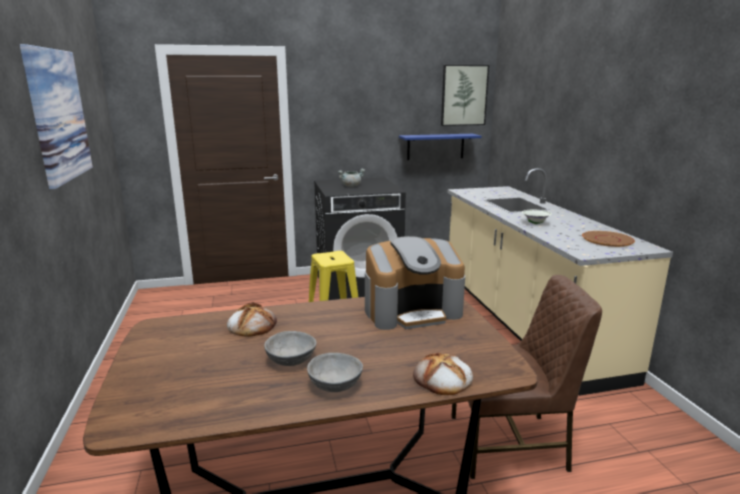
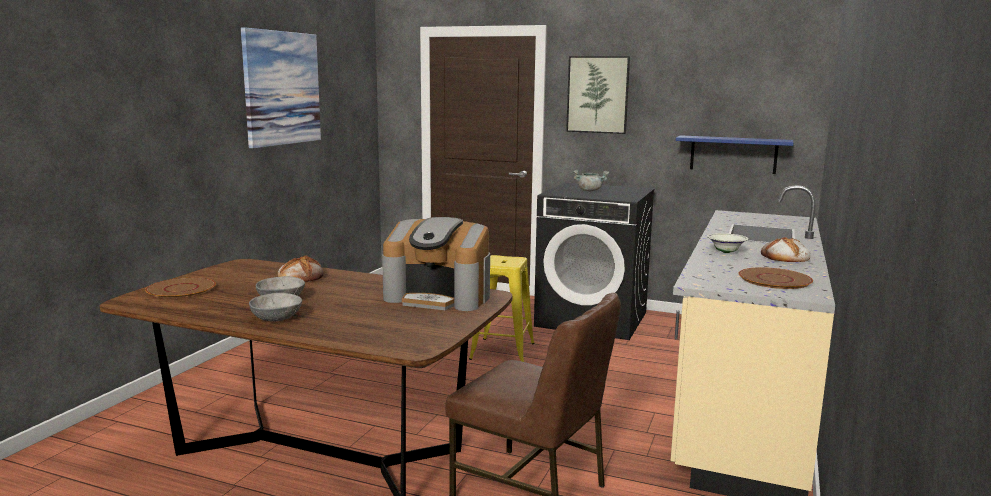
camera: 35 degrees right, 5 degrees down
bread [413,353,473,395] -> bread moved to [761,237,810,262]
picture [441,65,489,126] -> picture moved to [566,56,630,134]
none -> brown plate [145,277,216,298]

